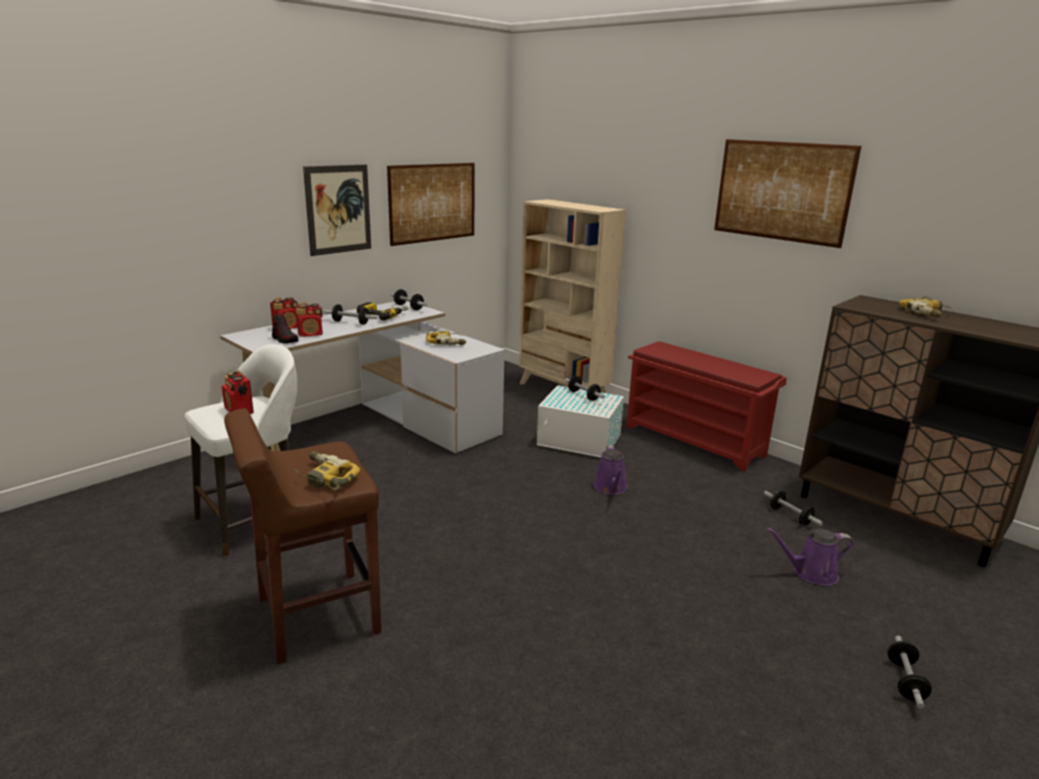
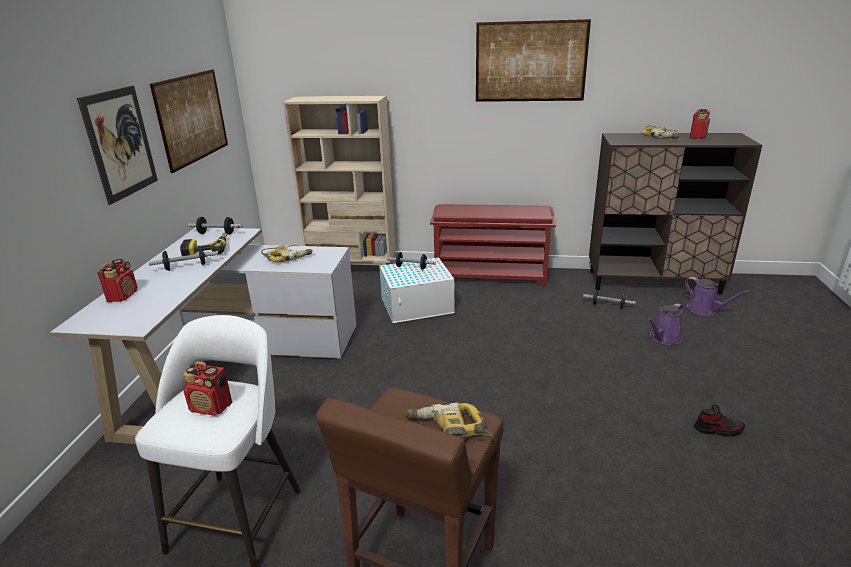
camera: 35 degrees left, 5 degrees up
shoe [272,314,299,344] -> shoe moved to [694,405,745,437]
radio [296,303,323,337] -> radio moved to [690,109,710,139]
purple watering can [594,445,628,495] -> purple watering can moved to [685,277,750,315]
dumbbell [887,636,932,709] -> none

